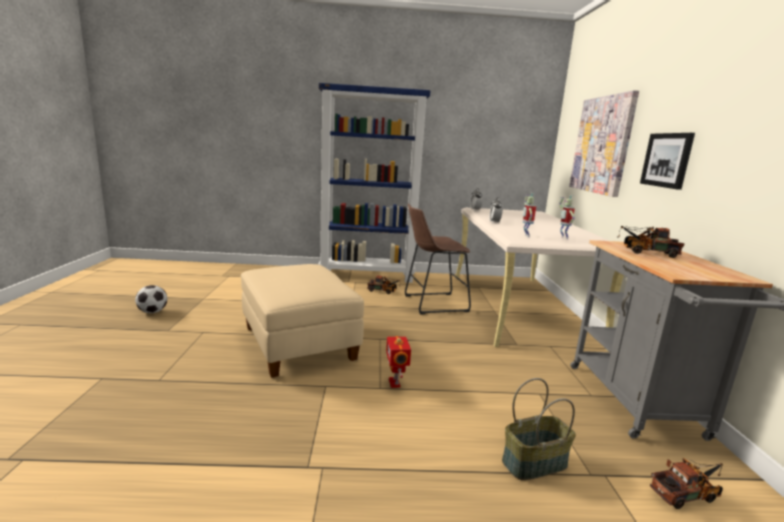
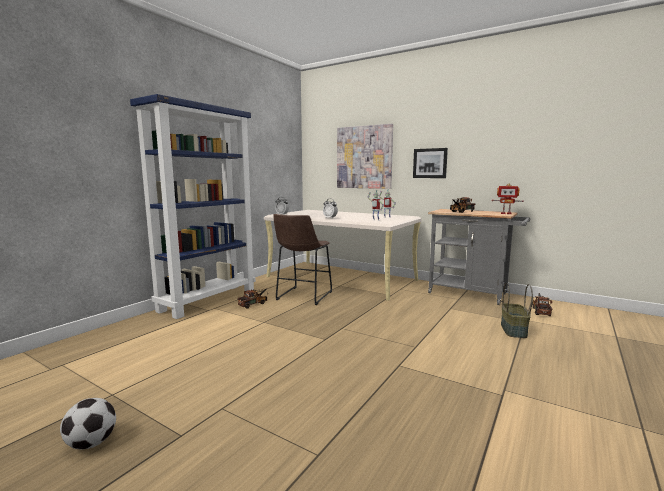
camera: 55 degrees left, 5 degrees down
beige ottoman [241,264,364,378] -> none
toy robot [386,336,411,388] -> toy robot moved to [492,183,524,214]

